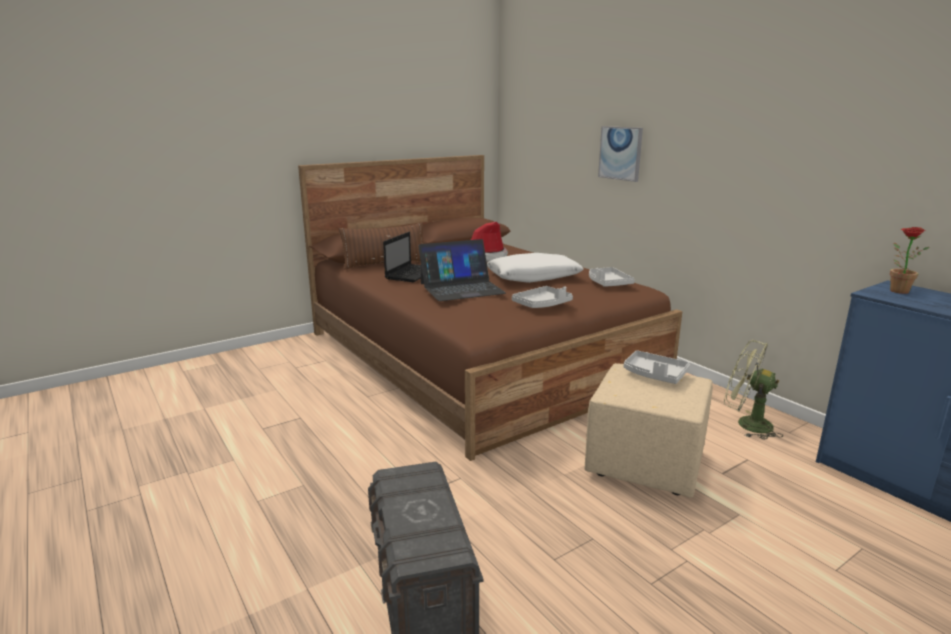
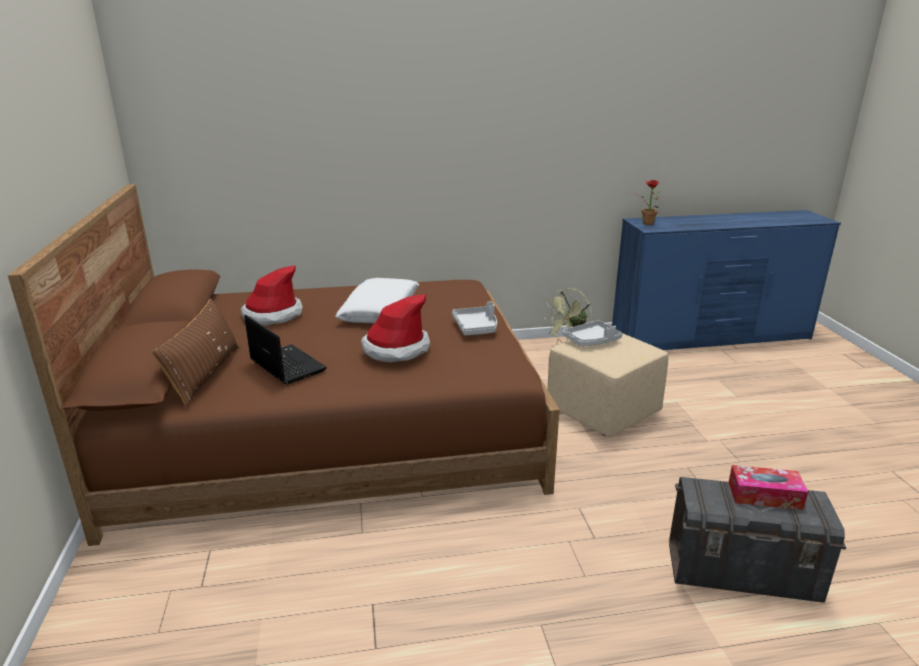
camera: 65 degrees left, 5 degrees up
laptop [418,239,506,301] -> hat [361,294,430,363]
grey tray [589,267,635,287] -> none
picture [598,126,643,182] -> none
none -> tissue box [728,465,808,510]

